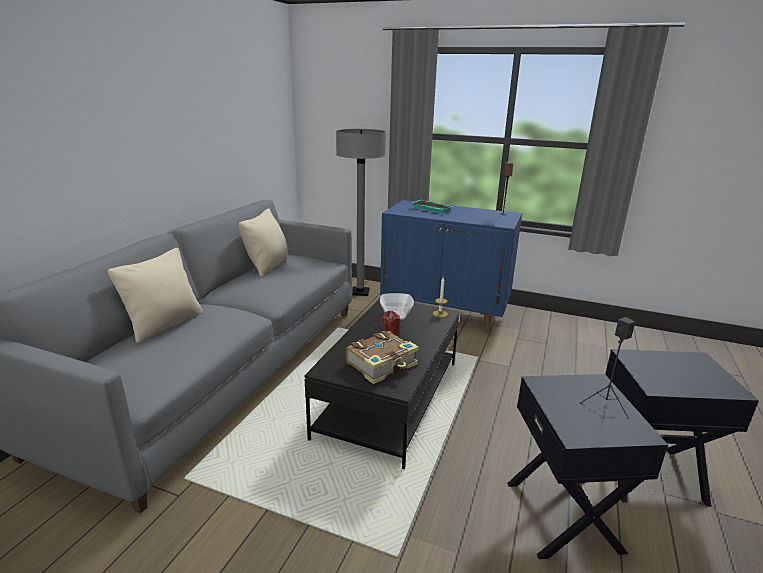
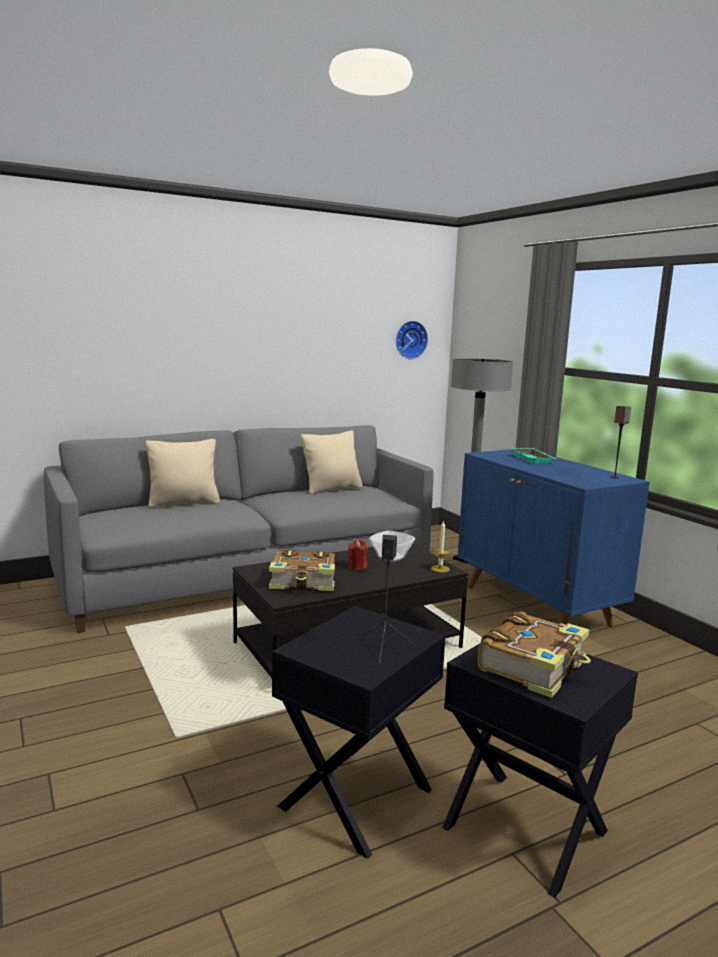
camera: 40 degrees right, 10 degrees down
none -> wall clock [396,321,428,360]
none -> book [477,611,591,698]

